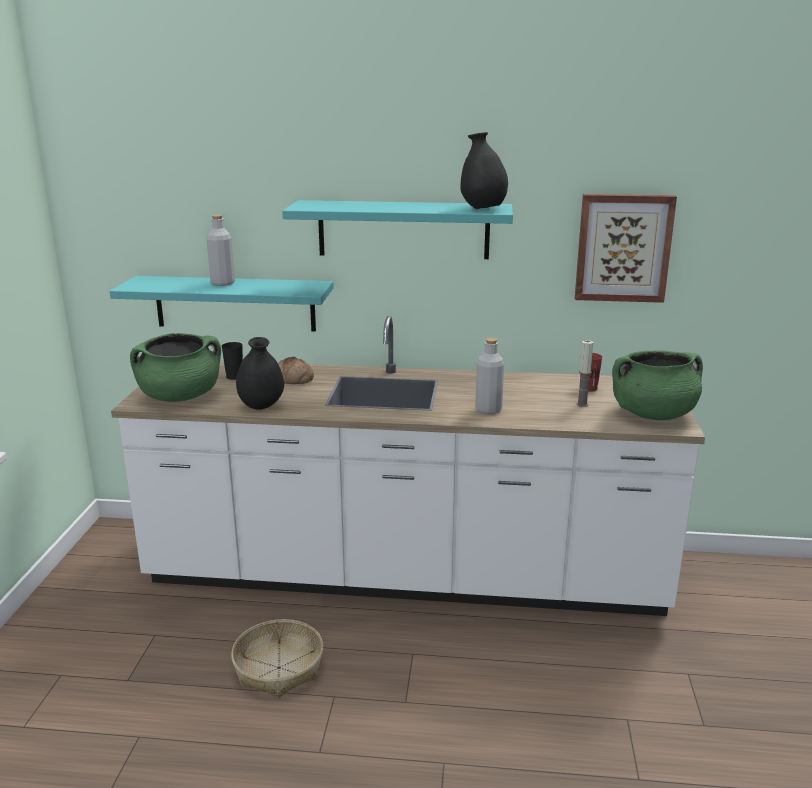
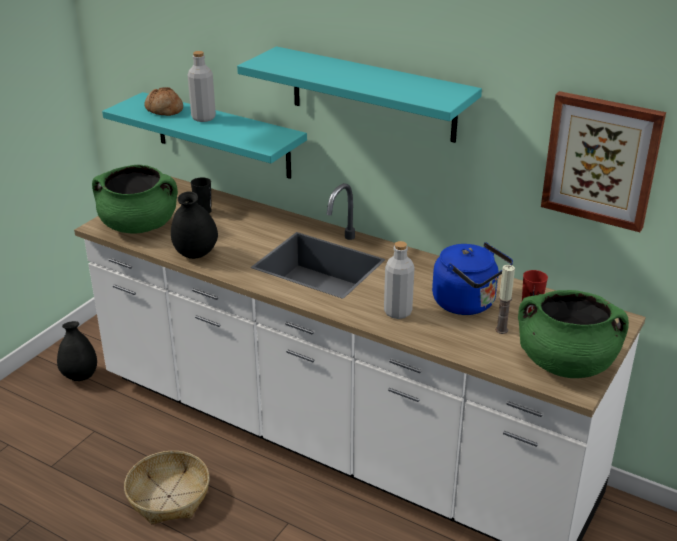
camera: 25 degrees right, 10 degrees up
bread [278,357,314,384] -> bread moved to [144,87,183,116]
black vase [461,132,508,209] -> black vase moved to [57,321,97,381]
none -> blue kettle [432,242,513,315]

